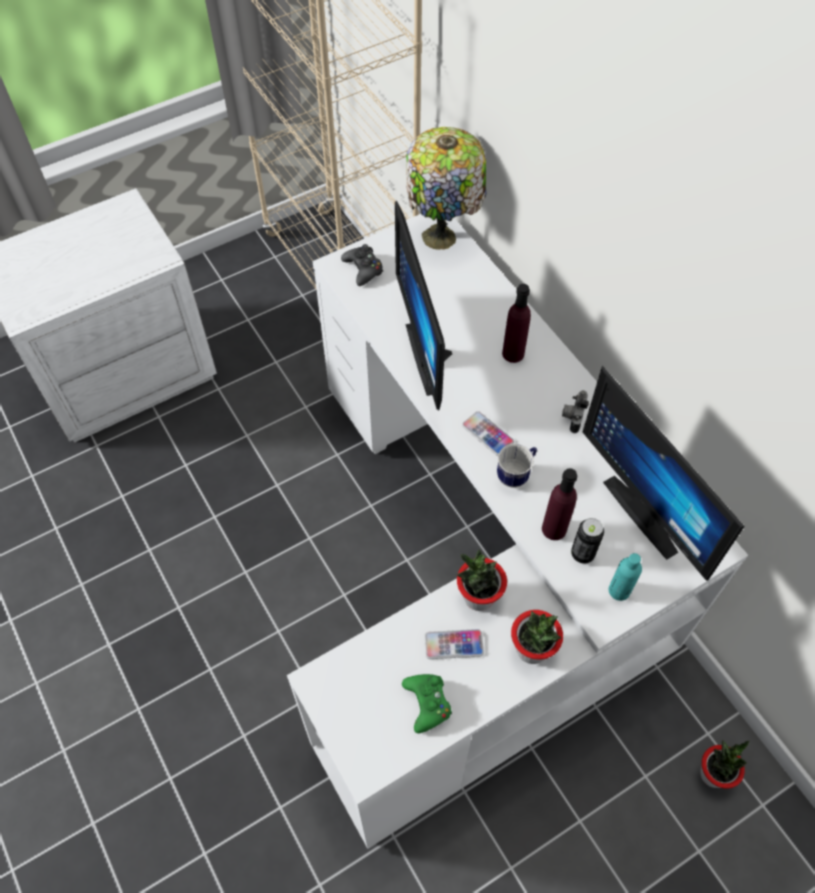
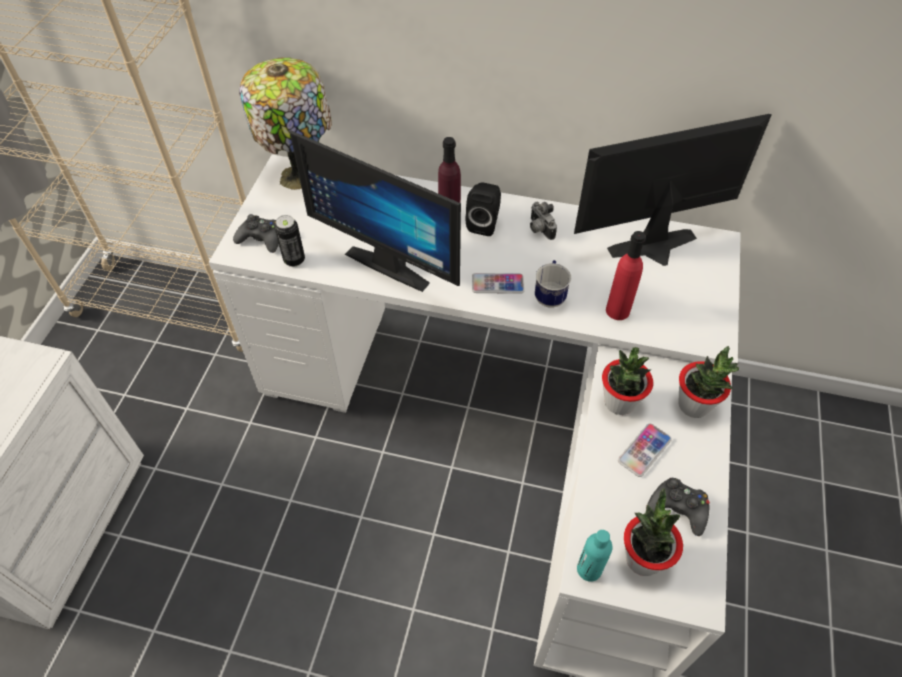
camera: 45 degrees left, 5 degrees down
green game controller [402,674,452,733] -> black game controller [647,478,710,536]
purple bottle [542,468,577,540] -> red bottle [606,231,646,320]
can [571,518,604,564] -> can moved to [275,215,305,267]
monitor [583,366,745,581] -> monitor turned 150 degrees clockwise [574,114,772,266]
turquoise bottle [609,553,642,601] -> turquoise bottle moved to [577,530,613,582]
potted plant [700,740,749,788] -> potted plant moved to [624,488,683,576]
none -> black speaker [466,182,501,236]

